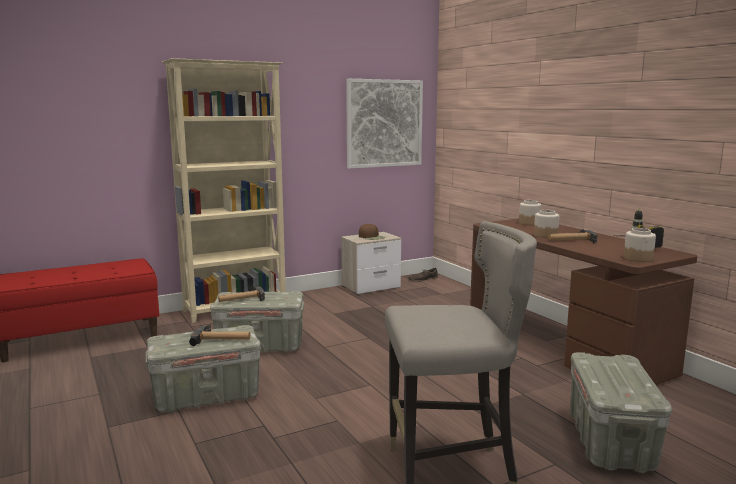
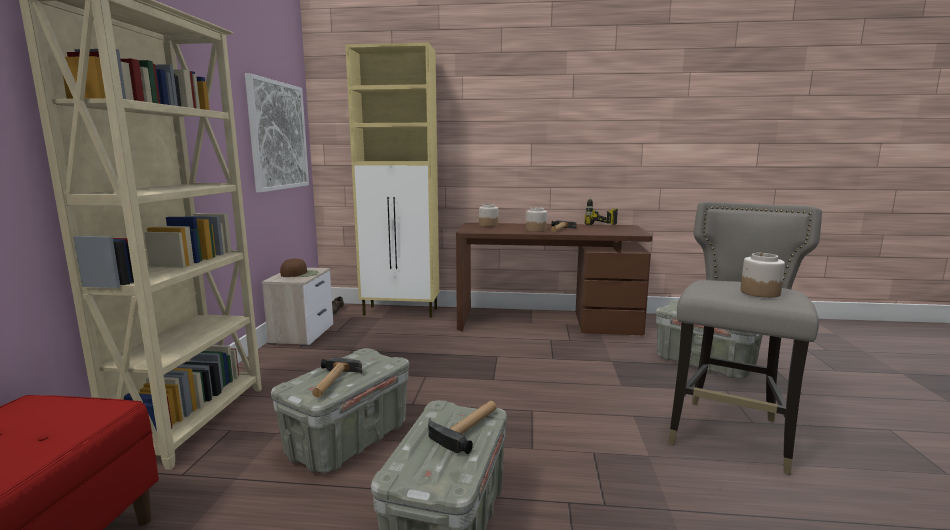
camera: 55 degrees left, 0 degrees up
jar [624,228,656,262] -> jar moved to [740,253,785,298]
none -> beige cabinet [345,43,439,318]

